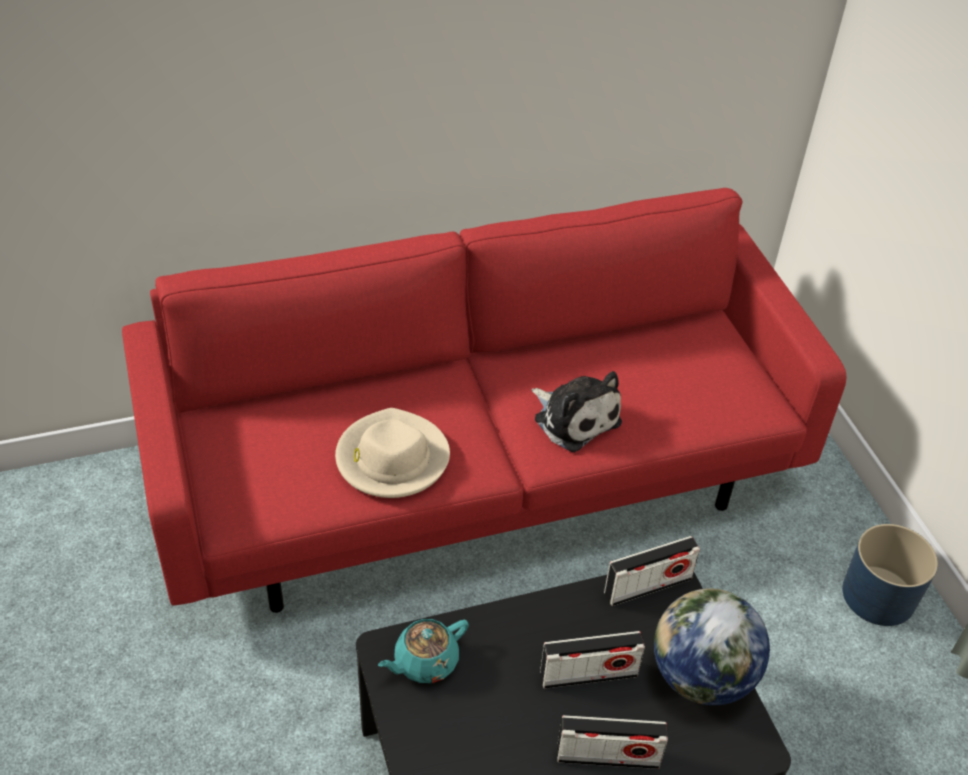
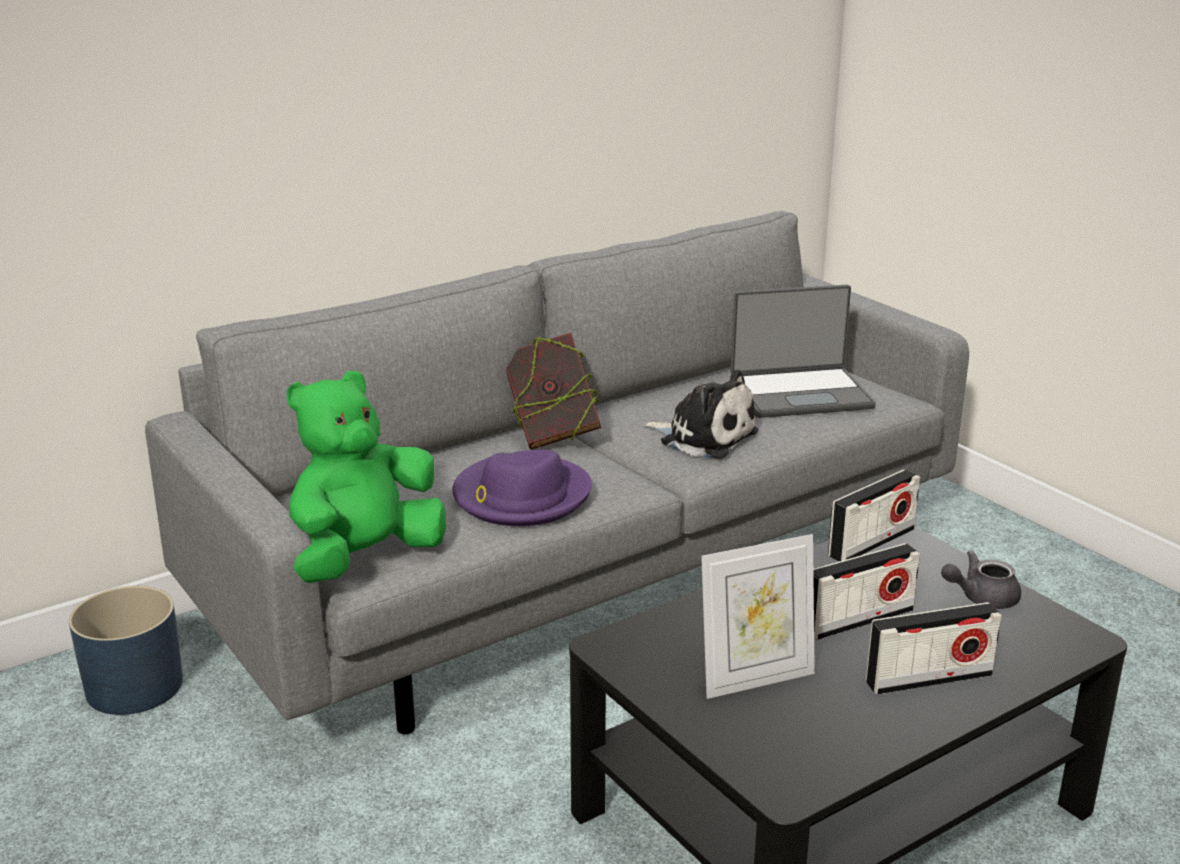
camera: 15 degrees left, 20 degrees down
red sofa [122,188,846,613] -> grey sofa [145,211,969,734]
beige hat [335,408,450,498] -> purple hat [452,450,592,526]
turquoise teapot [378,619,469,683] -> none
globe [654,588,770,705] -> grey teapot [941,550,1021,609]
blue planter [842,524,938,626] -> blue planter moved to [69,586,183,715]
none -> green plush toy [287,371,446,583]
none -> book [506,333,601,450]
none -> picture frame [701,534,815,699]
none -> laptop [731,284,876,418]

